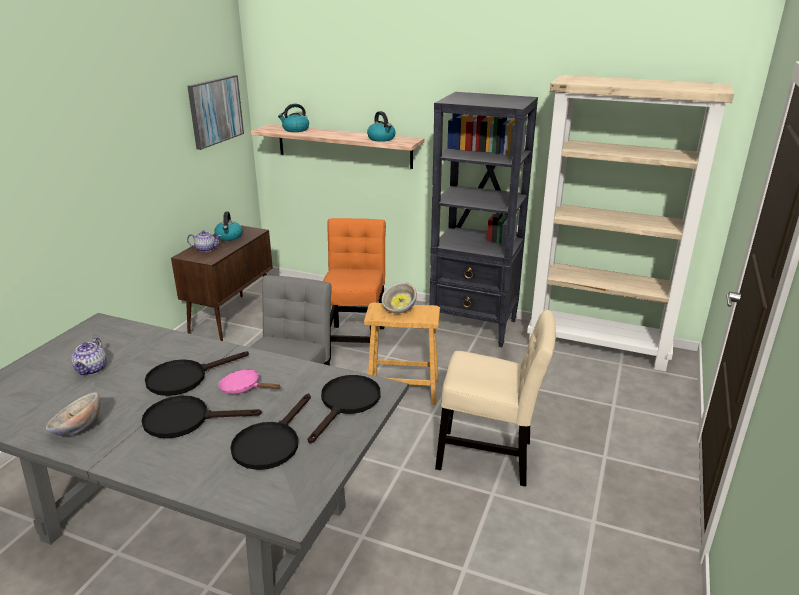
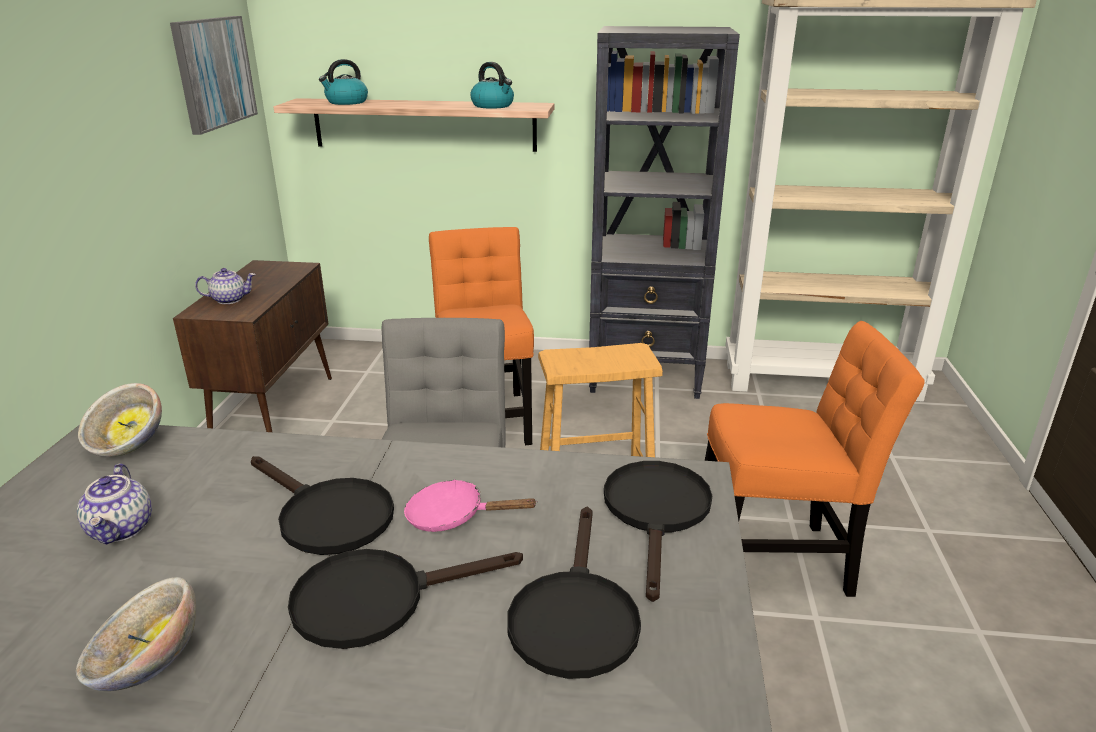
camera: 15 degrees left, 0 degrees up
black frying pan [145,351,249,396] -> black frying pan turned 90 degrees counterclockwise [251,456,394,555]
kettle [214,211,242,241] -> none
bowl [382,282,417,313] -> bowl moved to [78,383,162,457]
beige chair [435,310,556,487] -> orange chair [705,321,925,597]

